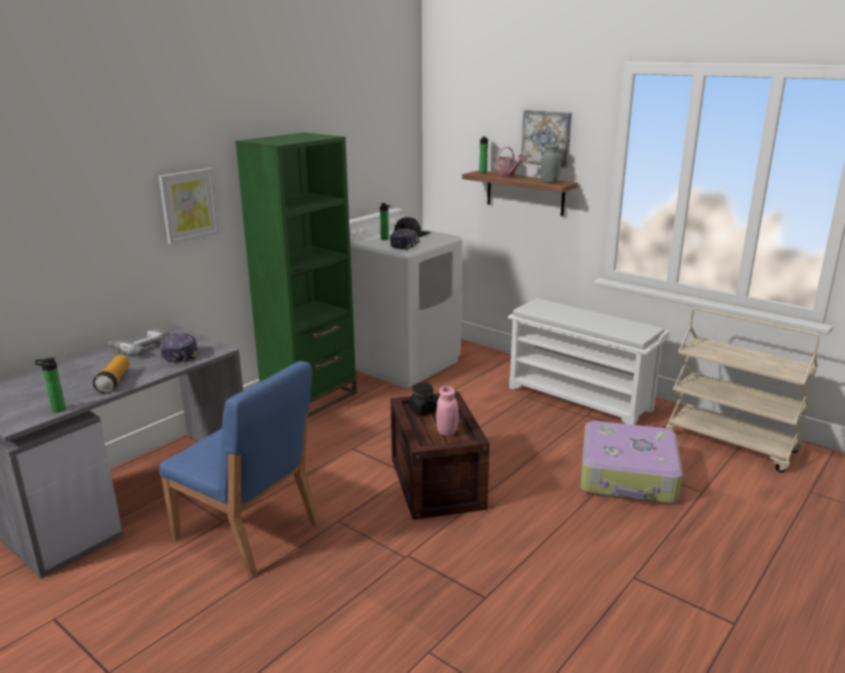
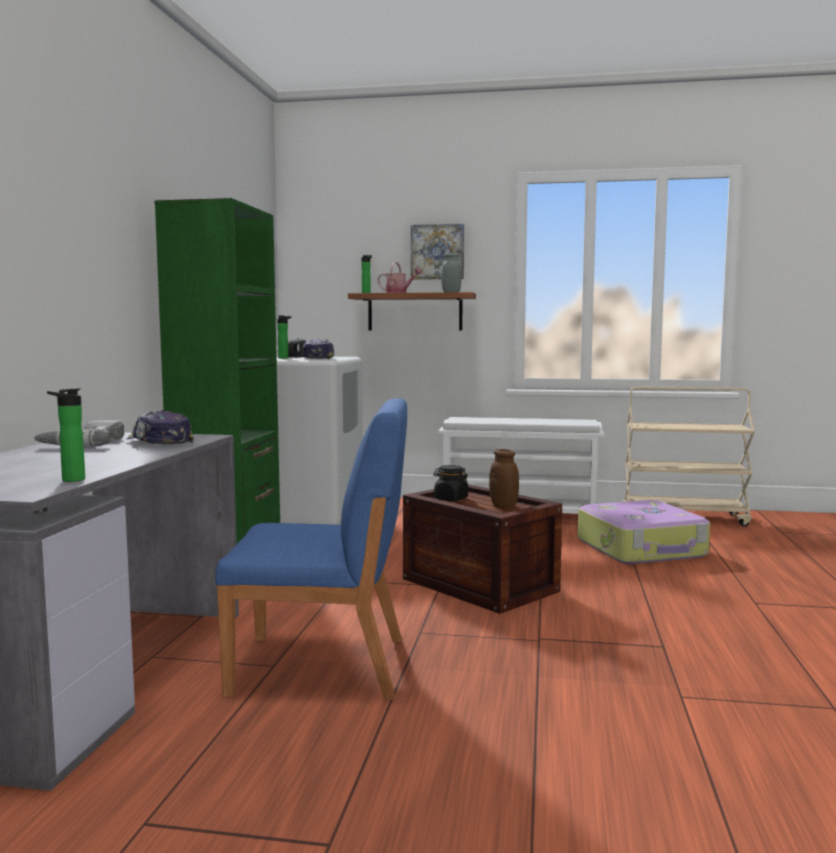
camera: 30 degrees left, 15 degrees down
flashlight [93,355,130,393] -> none
picture [159,168,220,244] -> none
pink jar [436,386,459,436] -> brown jar [489,449,519,508]

